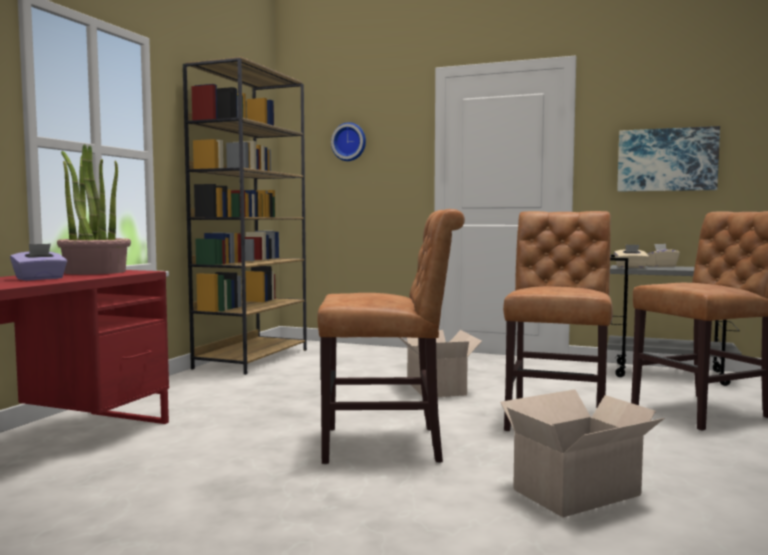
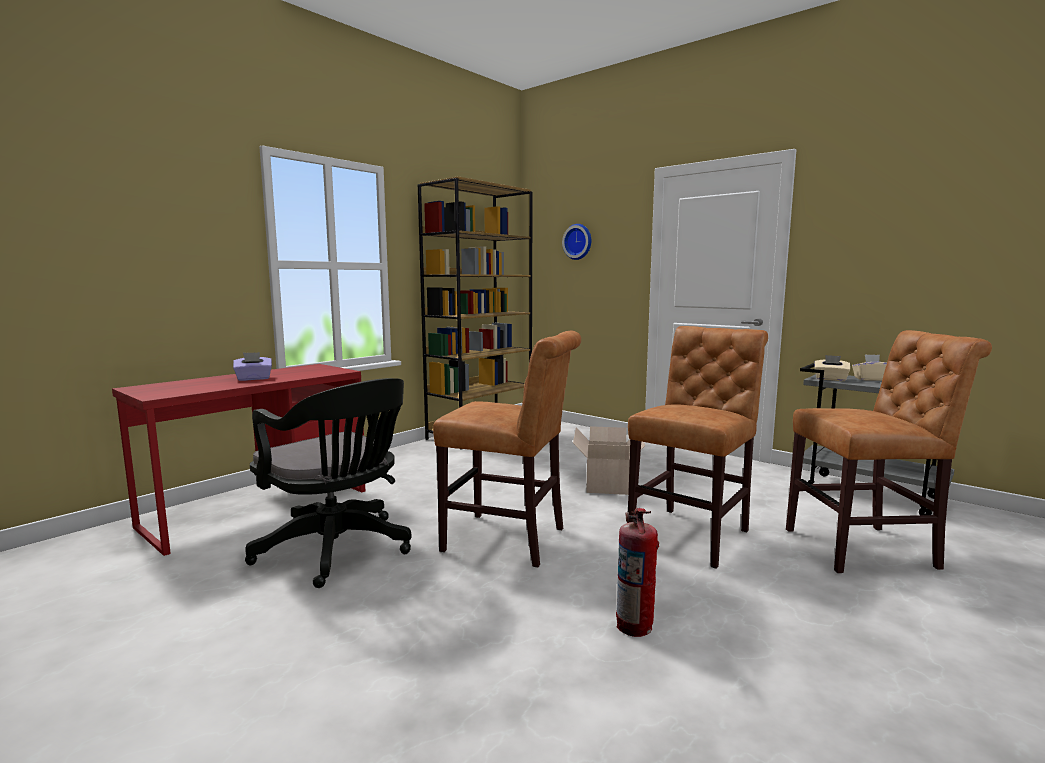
camera: 20 degrees right, 5 degrees up
potted plant [57,144,131,275] -> none
cardboard box [500,389,665,517] -> fire extinguisher [616,507,659,637]
picture [617,126,720,191] -> none
none -> black office chair [245,378,412,588]

